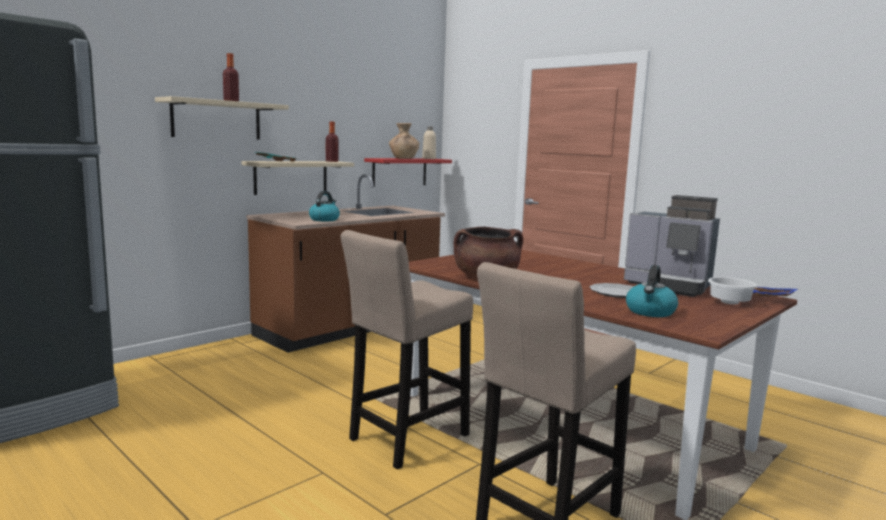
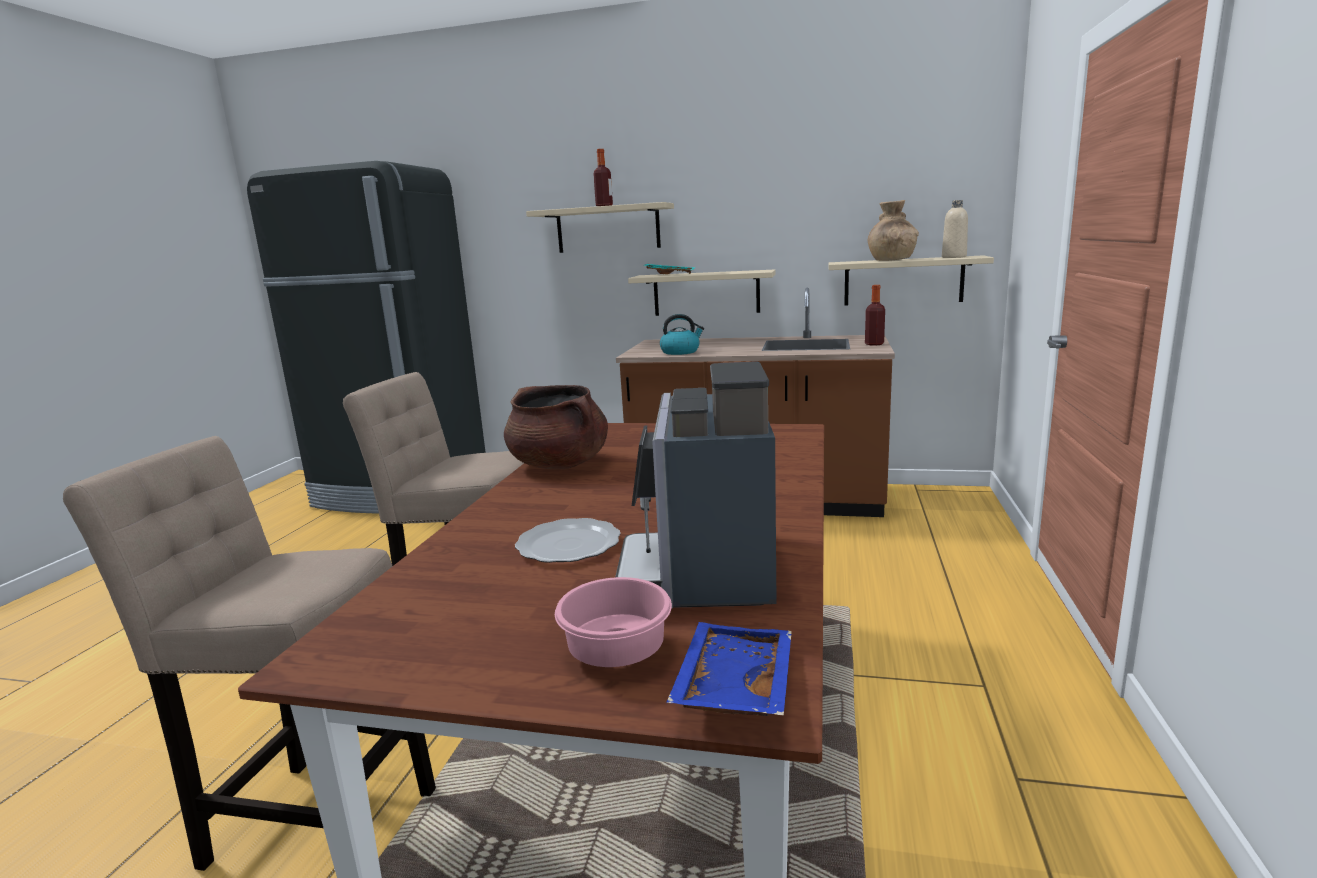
camera: 60 degrees right, 5 degrees up
bottle [326,122,339,162] -> bottle moved to [865,285,885,346]
red shelf [364,158,452,187] -> beige shelf [828,255,994,306]
kettle [626,265,678,317] -> none
white bowl [708,277,757,304] -> pink bowl [555,577,672,667]

